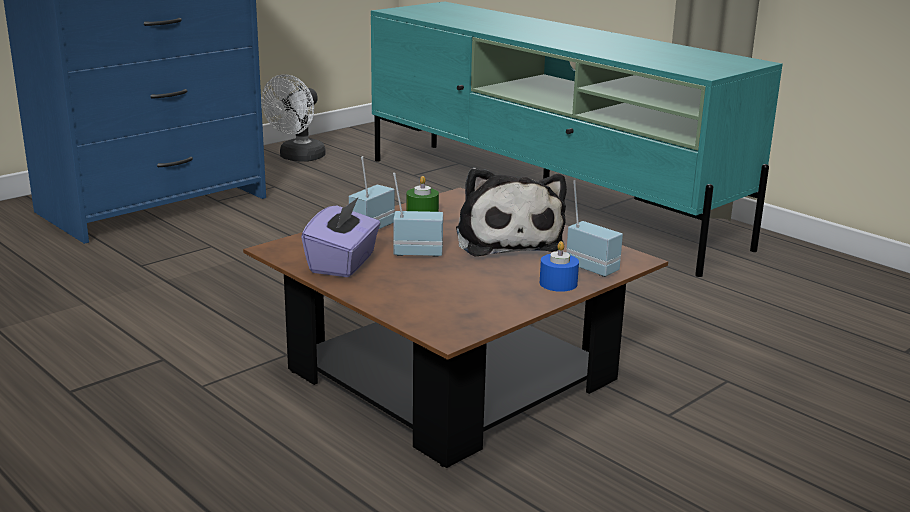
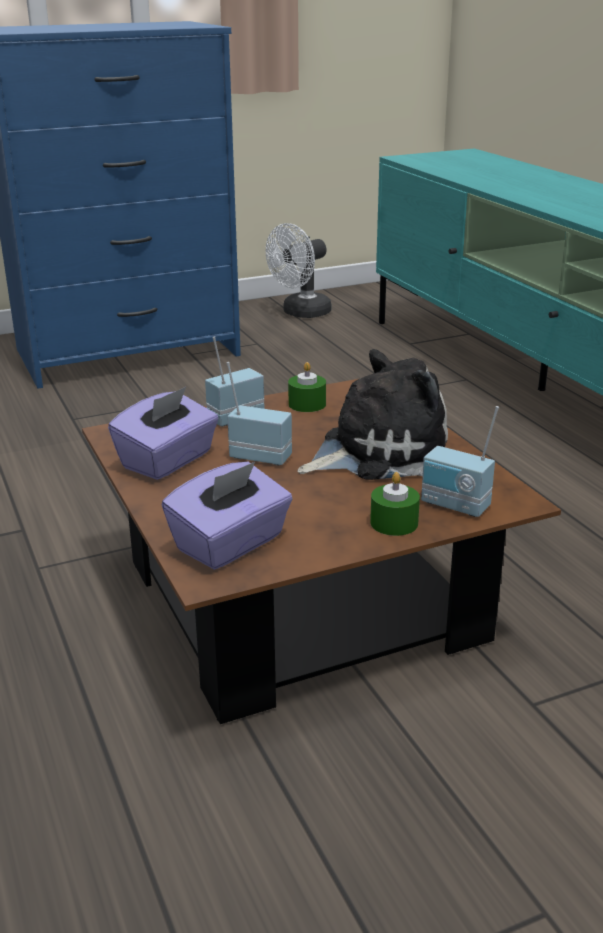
camera: 20 degrees right, 5 degrees up
plush toy [456,167,567,256] -> plush toy turned 120 degrees counterclockwise [297,349,448,480]
blue candle [540,241,579,292] -> green candle [370,472,420,536]
radio [566,181,623,277] -> radio turned 150 degrees clockwise [421,406,499,517]
none -> purple tissue box [162,462,293,570]

